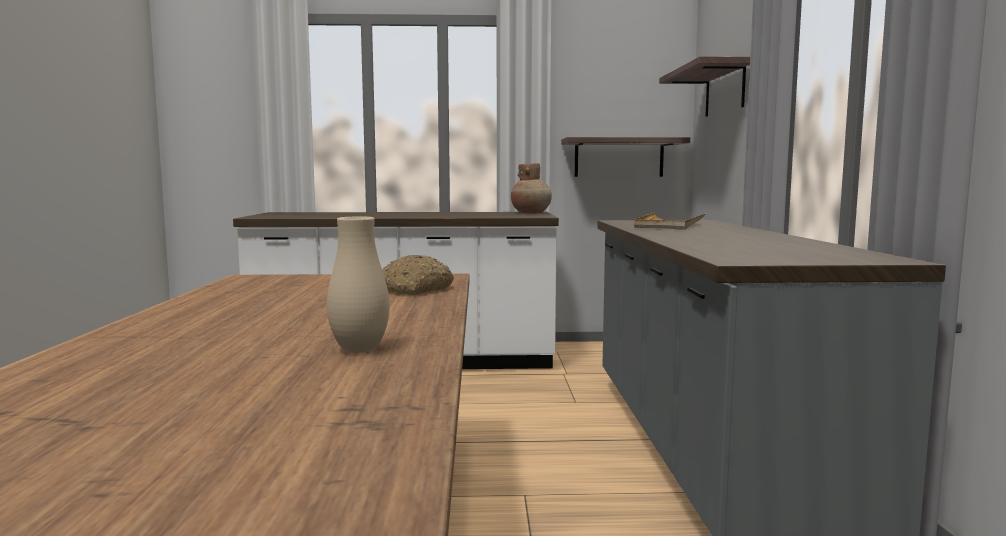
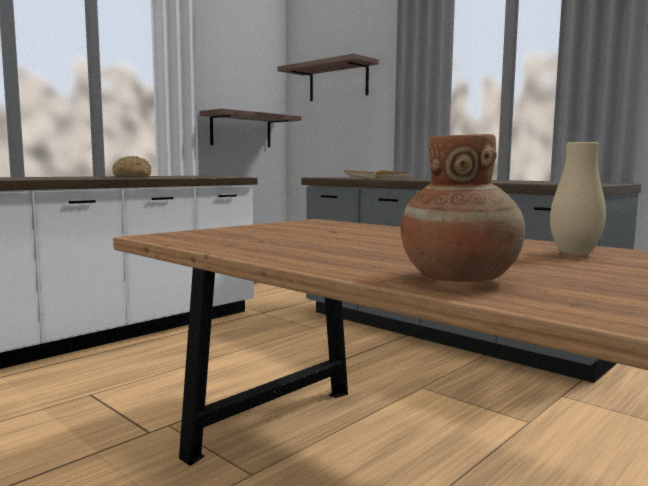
camera: 45 degrees left, 0 degrees up
bread [382,255,454,295] -> bread moved to [112,156,151,177]
brown vase [511,163,552,213] -> brown vase moved to [401,134,525,282]

